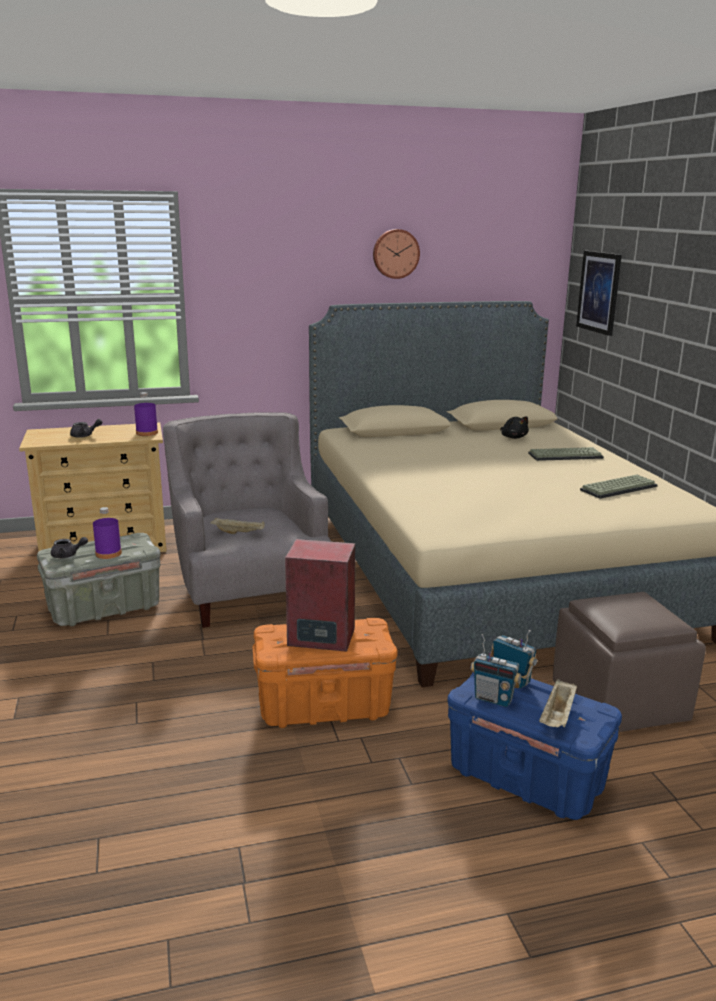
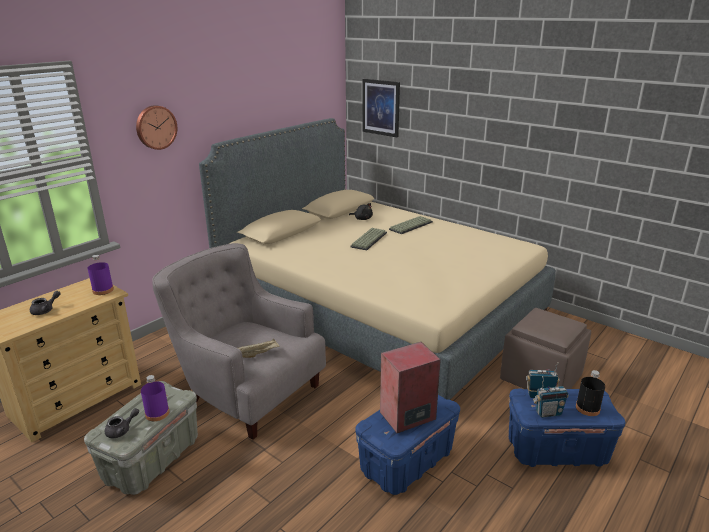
camera: 35 degrees left, 5 degrees up
orange storage box [253,618,398,728] -> blue storage box [355,395,460,495]
wall clock [373,229,420,279] -> wall clock moved to [136,105,177,150]
beige tray [539,679,577,727] -> black bottle [576,370,605,416]
keyboard [580,475,658,499] -> keyboard moved to [350,228,387,250]

